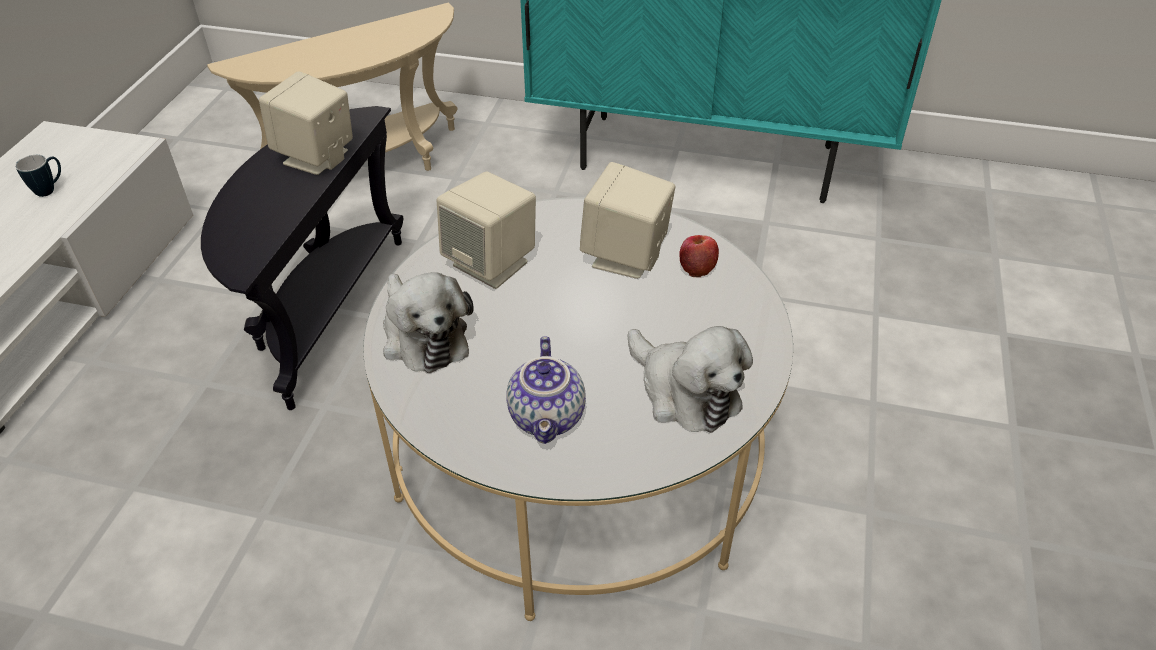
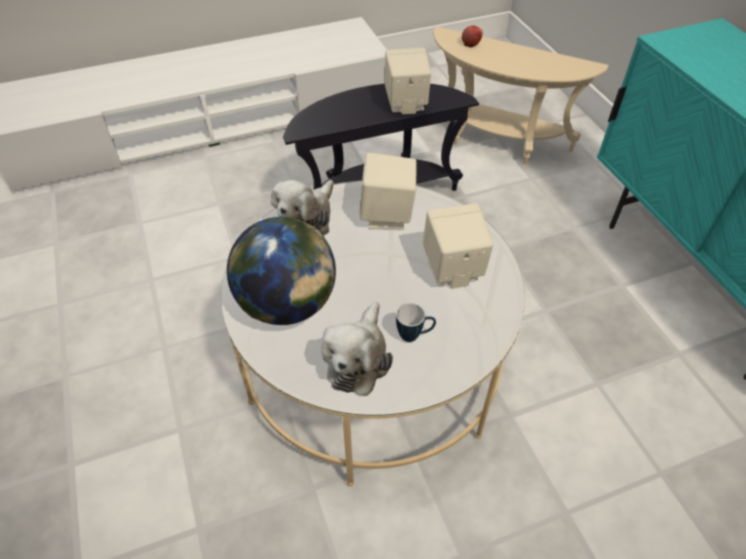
camera: 55 degrees right, 5 degrees up
mug [15,155,61,197] -> mug moved to [396,303,436,342]
teapot [506,336,586,444] -> globe [227,217,336,325]
apple [679,235,719,277] -> apple moved to [462,25,483,47]

